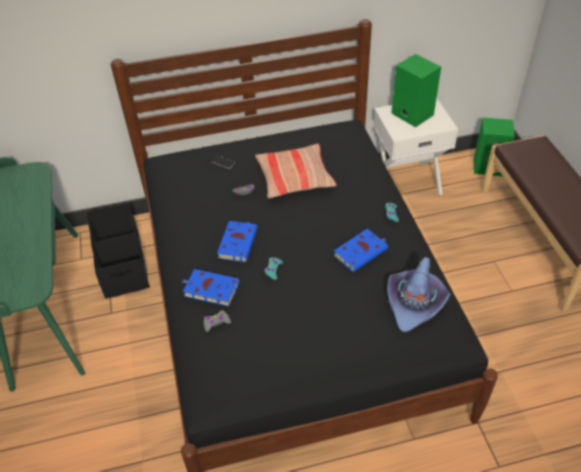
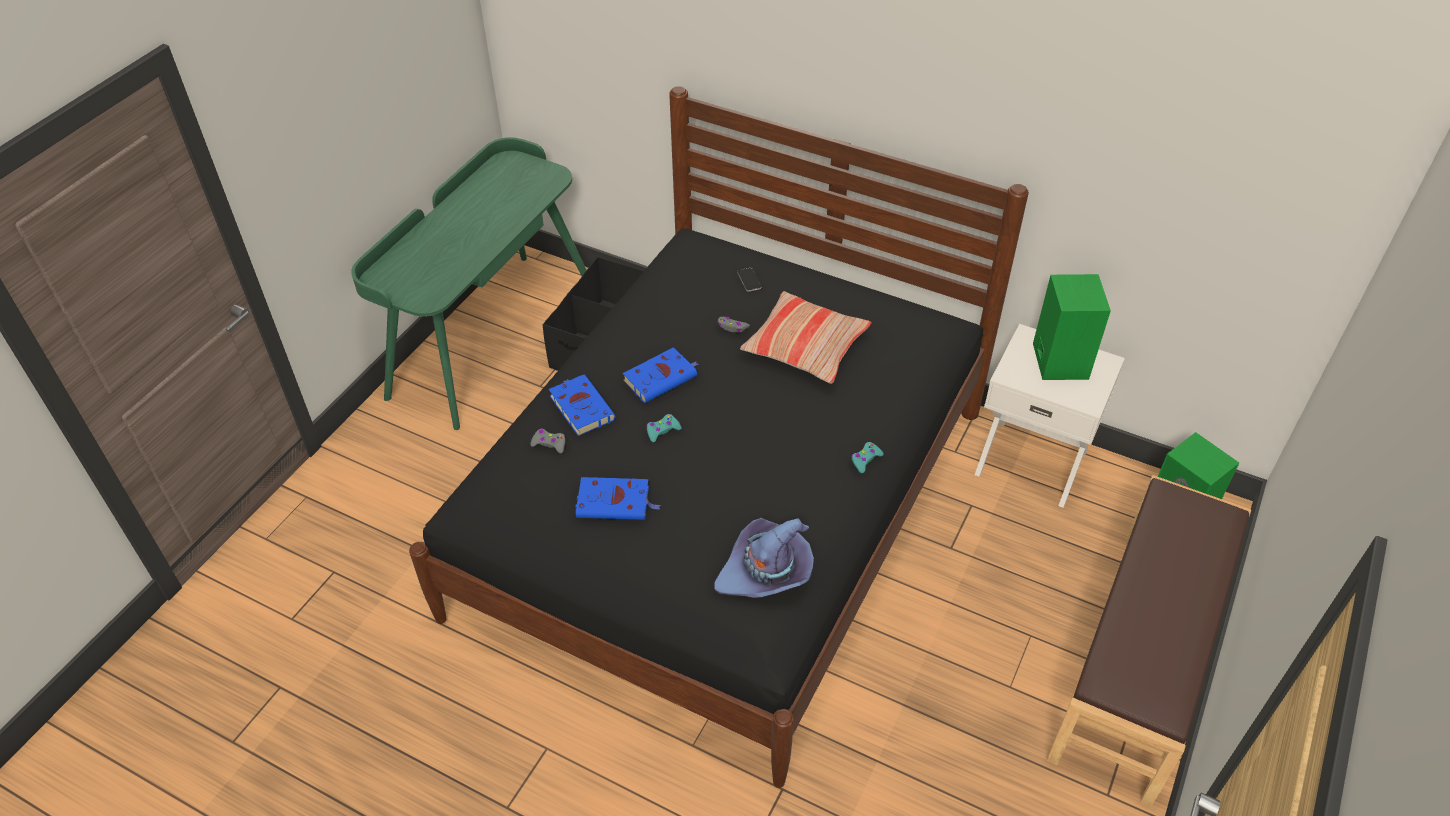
camera: 40 degrees right, 0 degrees up
blue book [334,229,388,272] -> blue book moved to [575,477,661,520]

